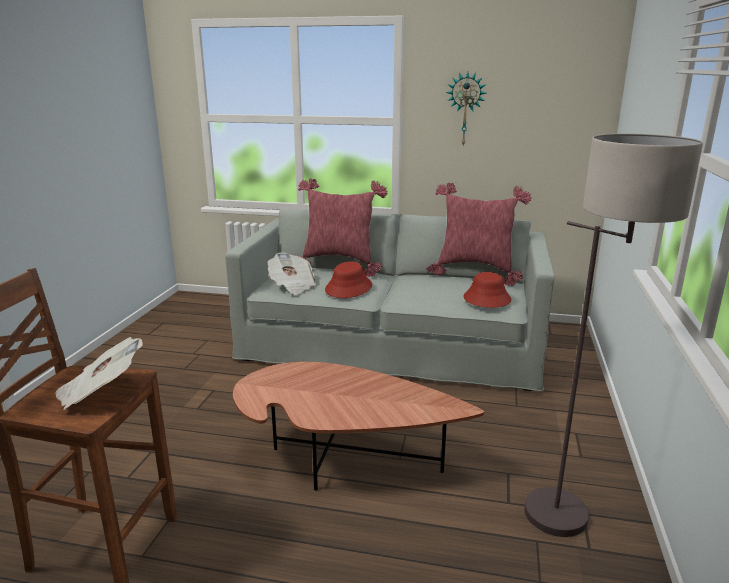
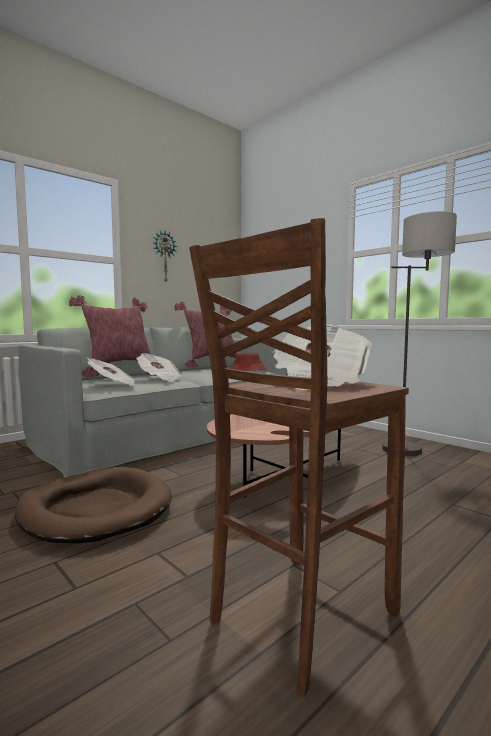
camera: 55 degrees left, 15 degrees down
red hat [325,262,372,298] -> newspaper [136,353,182,382]
none -> brown dog bed [15,467,172,543]

